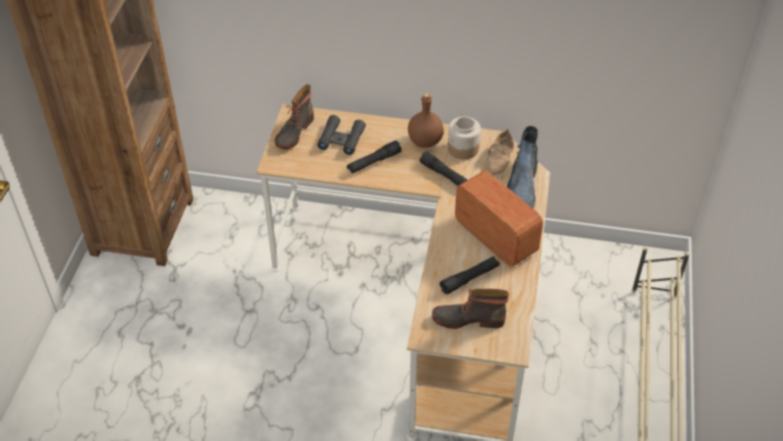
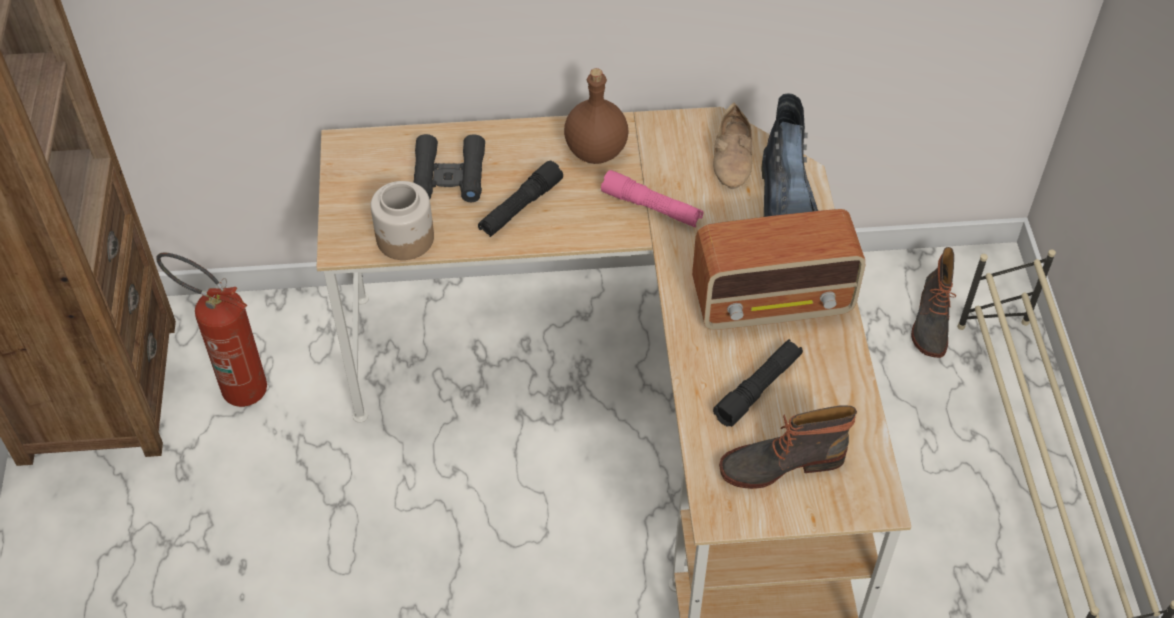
camera: 15 degrees left, 5 degrees up
boot [275,84,314,149] -> boot moved to [911,247,956,358]
black flashlight [420,151,468,186] -> pink flashlight [601,170,703,228]
jar [448,117,481,159] -> jar moved to [371,181,434,260]
radio [455,171,543,267] -> radio turned 135 degrees clockwise [692,209,865,330]
none -> fire extinguisher [156,252,267,407]

